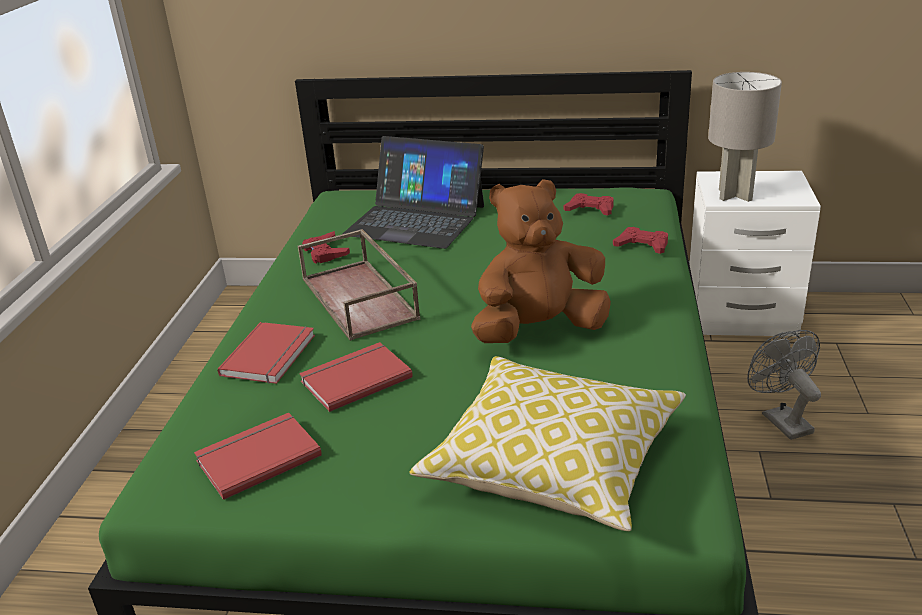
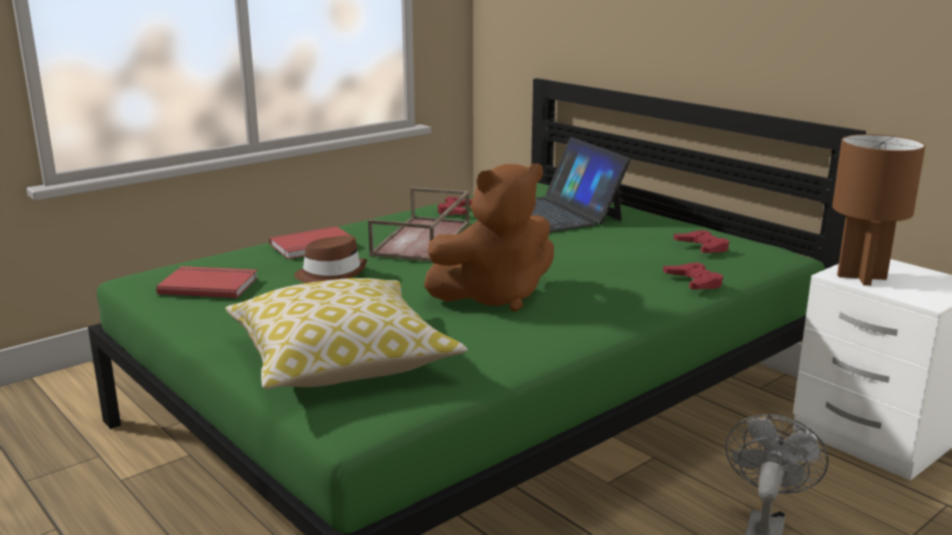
camera: 40 degrees right, 10 degrees down
red book [299,342,413,412] -> brown hat [294,235,367,283]
brown plush toy [471,179,611,343] -> brown plush toy turned 135 degrees clockwise [424,163,554,312]
grey table lamp [708,72,782,202] -> brown table lamp [832,134,925,286]

